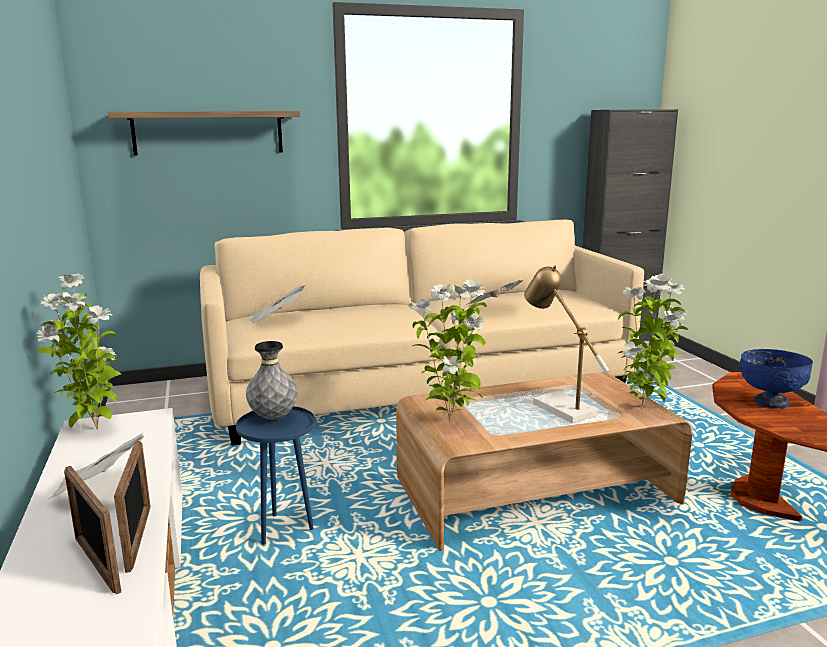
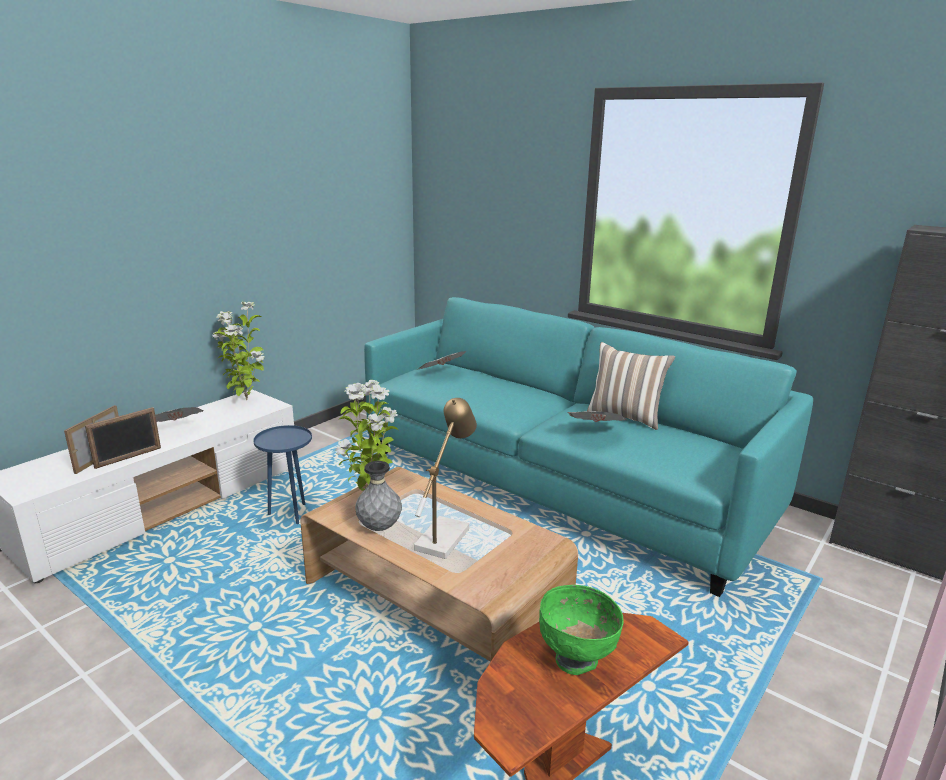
camera: 55 degrees right, 5 degrees up
shelf [108,111,300,156] -> none
beige sofa [200,220,644,446] -> turquoise sofa [364,297,813,597]
grey vase [246,341,298,420] -> grey vase moved to [355,461,402,531]
potted plant [618,274,688,409] -> none
blue bowl [739,349,813,409] -> green bowl [539,585,623,675]
none -> pillow [587,342,675,430]

